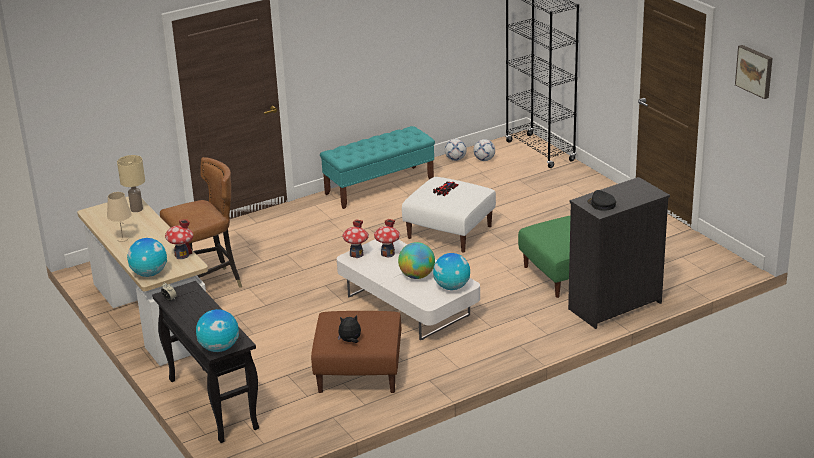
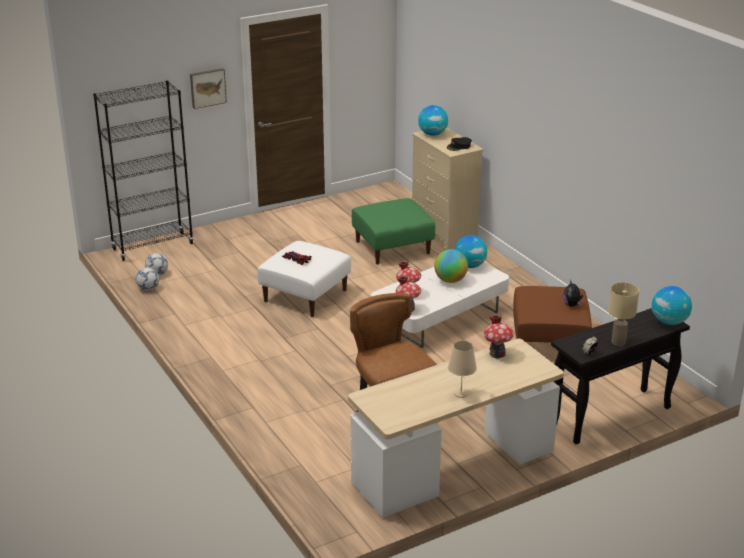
camera: 90 degrees left, 0 degrees up
beige table lamp [117,155,145,212] -> beige table lamp moved to [608,282,639,346]
globe [127,238,167,277] -> globe moved to [418,105,448,136]
turquoise bench [320,126,435,209] -> none
black dresser [568,177,670,329] -> beige dresser [412,127,484,250]
picture [735,45,773,99] -> picture moved to [190,68,227,109]

